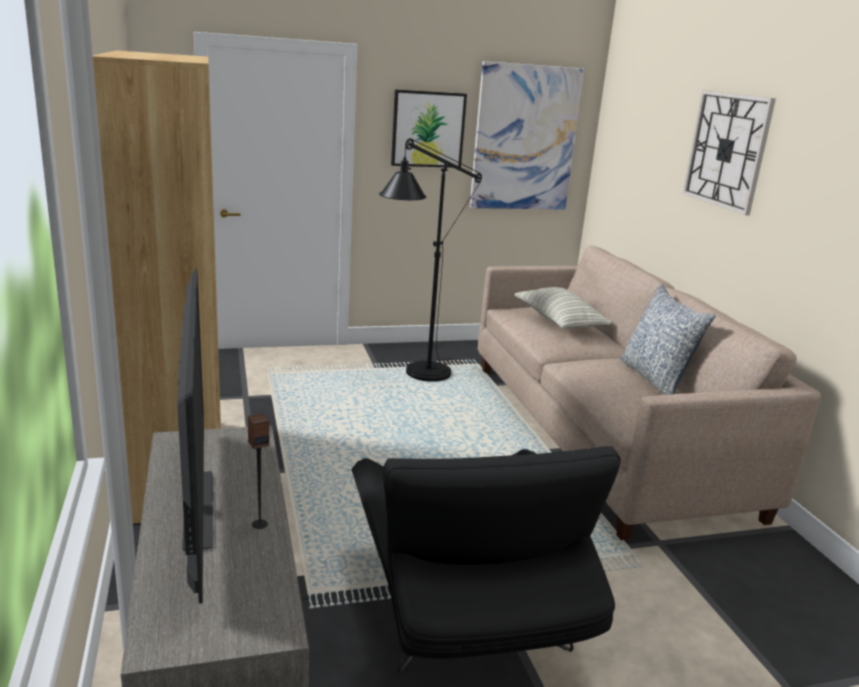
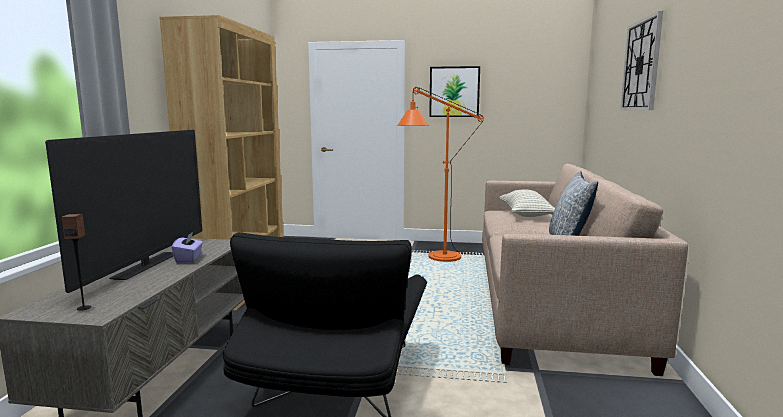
camera: 25 degrees right, 10 degrees down
speaker [248,413,269,529] -> speaker moved to [62,214,91,311]
black floor lamp [379,138,482,382] -> orange floor lamp [397,87,484,262]
picture [470,61,584,210] -> none
none -> purple tissue box [172,232,203,263]

